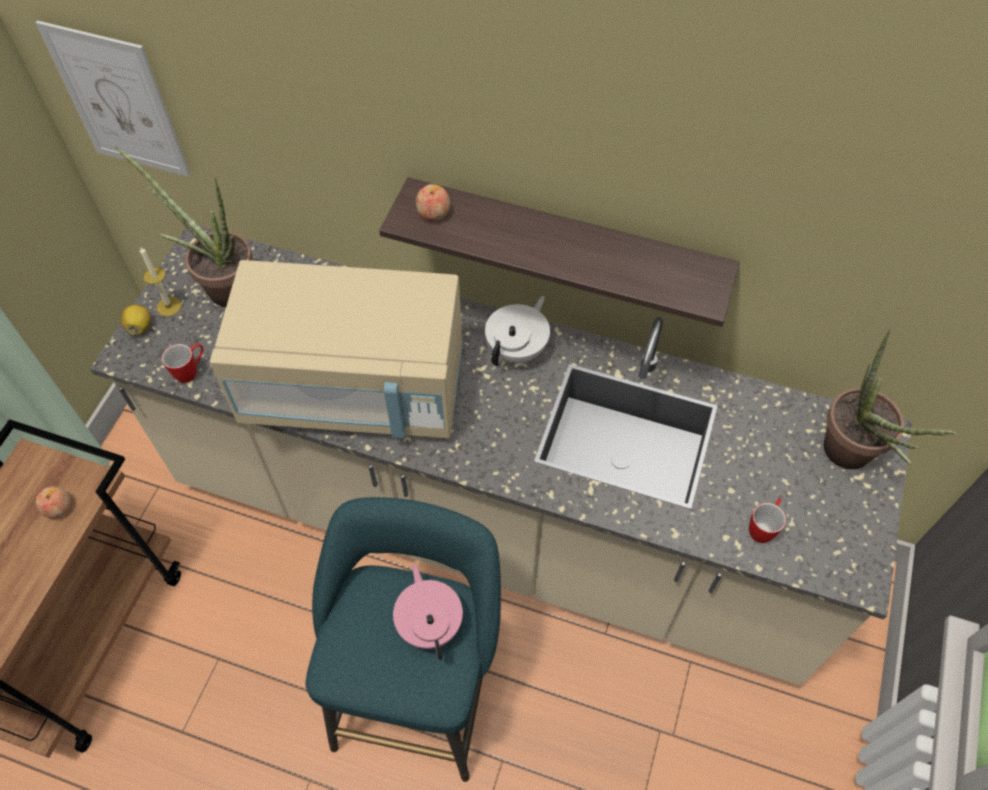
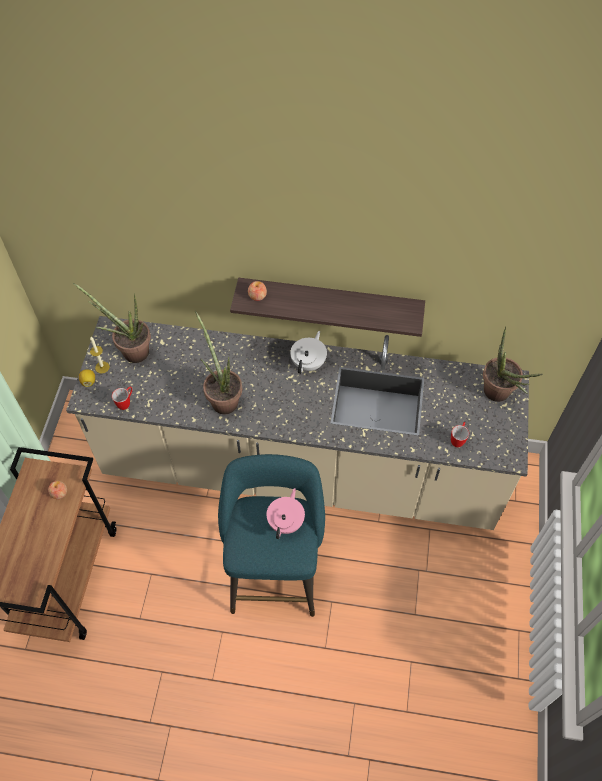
camera: 10 degrees left, 0 degrees up
picture [35,20,191,177] -> none
beige microwave [209,260,463,438] -> potted plant [195,311,242,414]
pink teapot [393,564,463,660] -> pink teapot turned 45 degrees clockwise [267,488,305,539]

